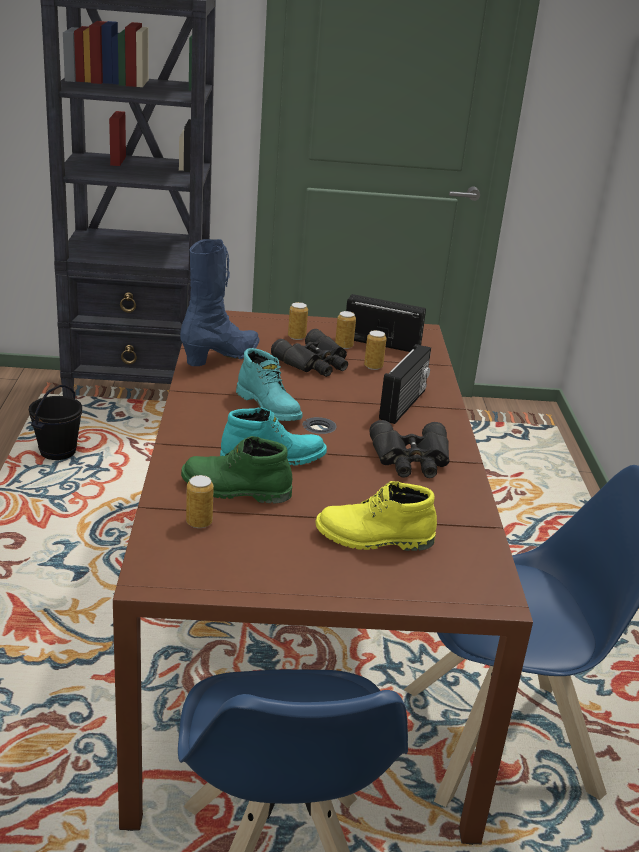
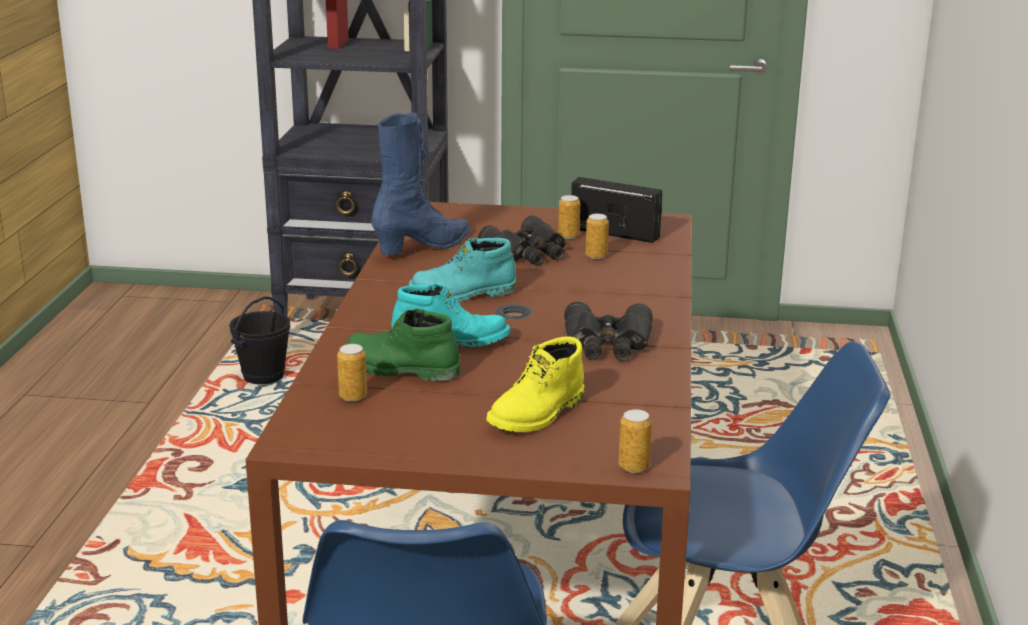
camera: 10 degrees right, 5 degrees down
turquoise boot [236,348,303,421] -> turquoise boot turned 105 degrees clockwise [409,238,516,302]
can [288,302,308,340] -> can moved to [618,409,652,473]
yellow boot [315,481,437,551] -> yellow boot turned 60 degrees counterclockwise [486,336,584,432]
radio [379,344,431,424] -> none

